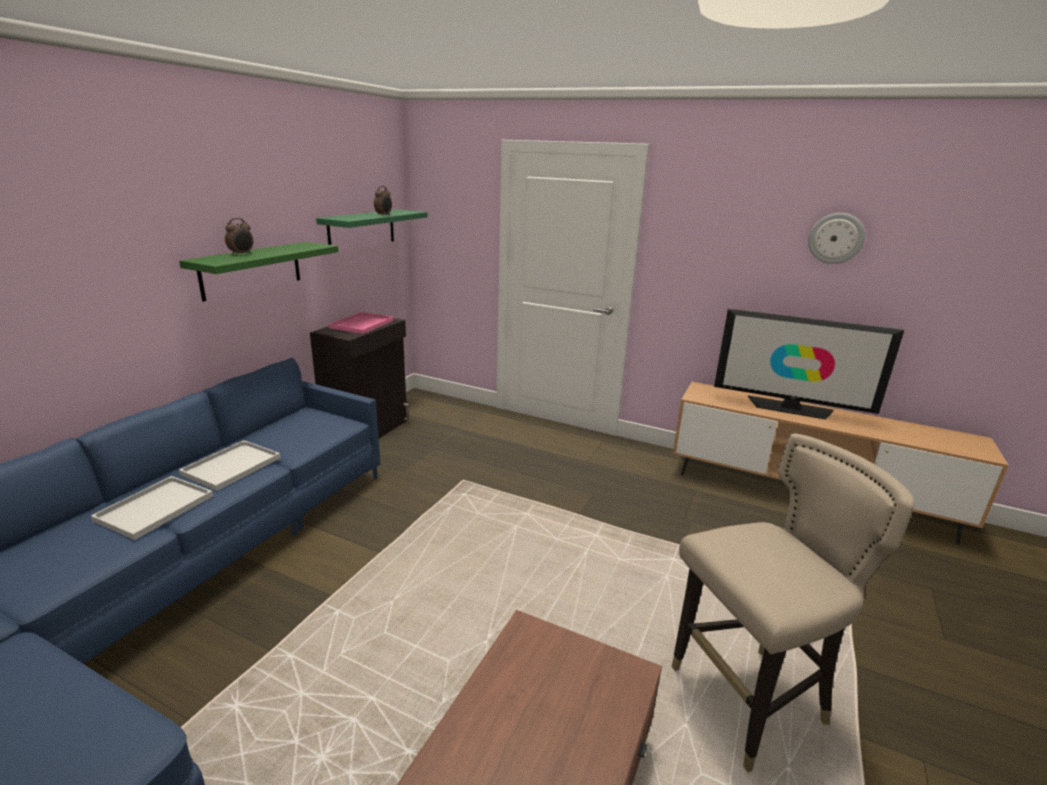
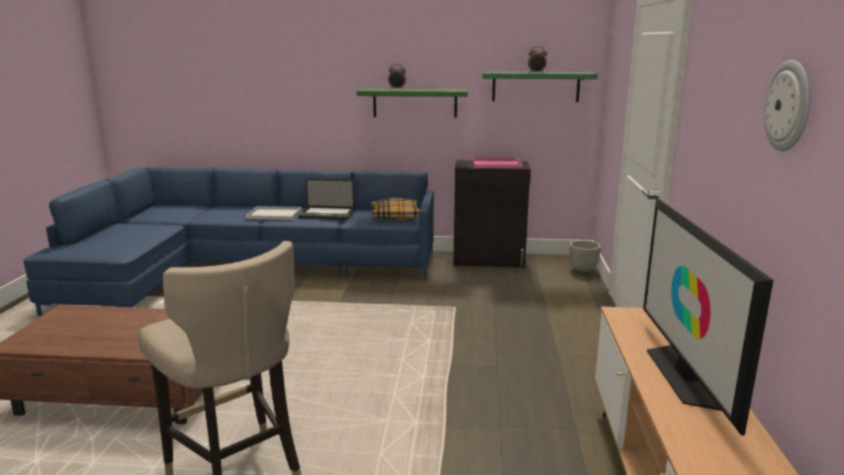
camera: 70 degrees right, 5 degrees down
white tray [179,440,281,491] -> laptop [298,179,355,220]
none -> pillow [371,198,420,220]
none -> grey planter [570,240,601,273]

